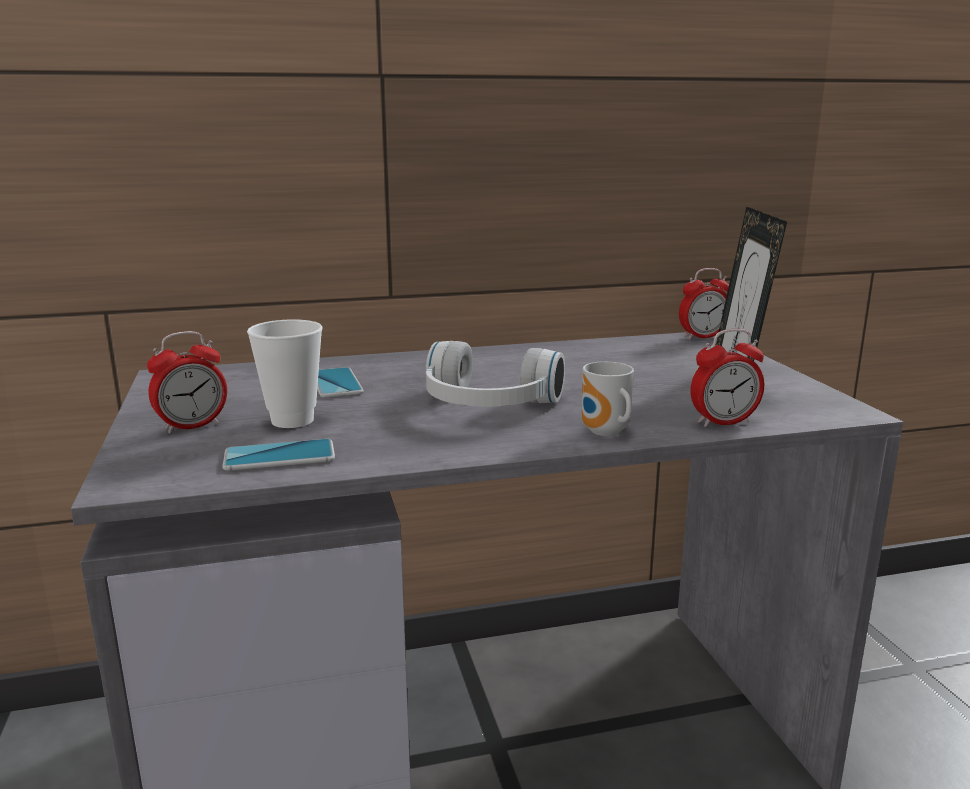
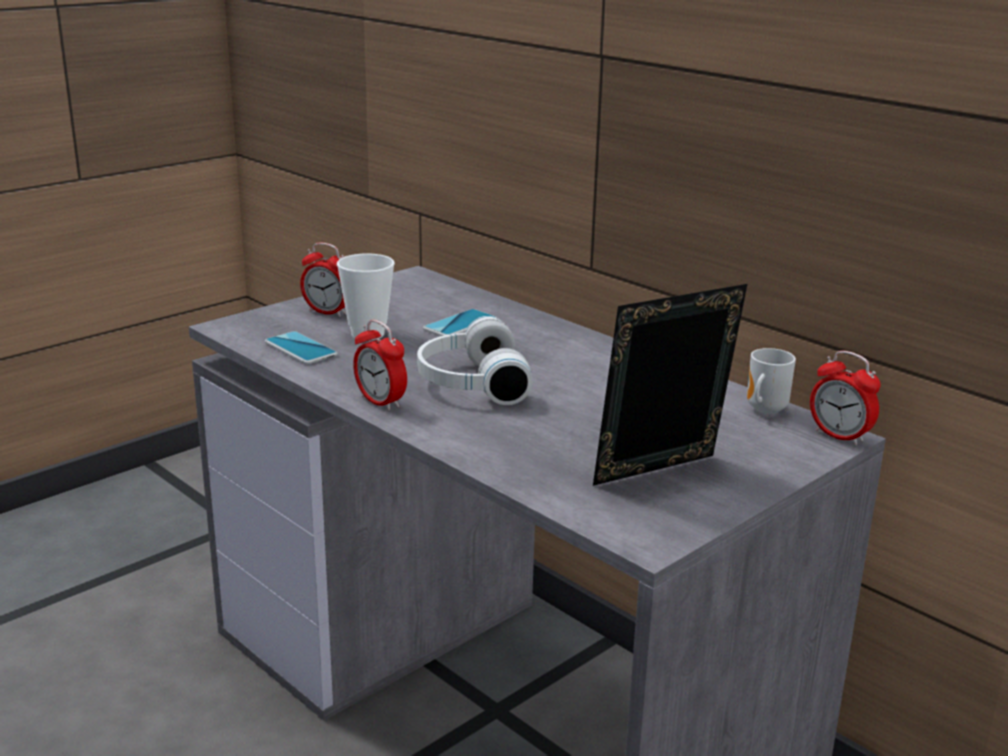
camera: 60 degrees right, 5 degrees up
mug [582,361,634,436] -> mug moved to [747,348,796,414]
alarm clock [690,329,764,427] -> alarm clock moved to [353,320,407,411]

